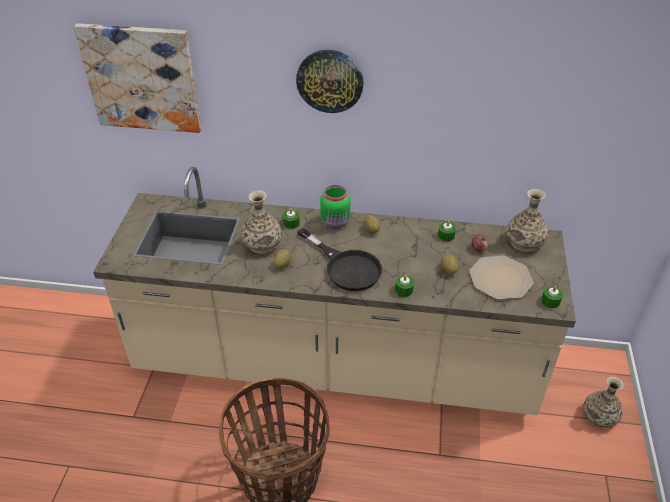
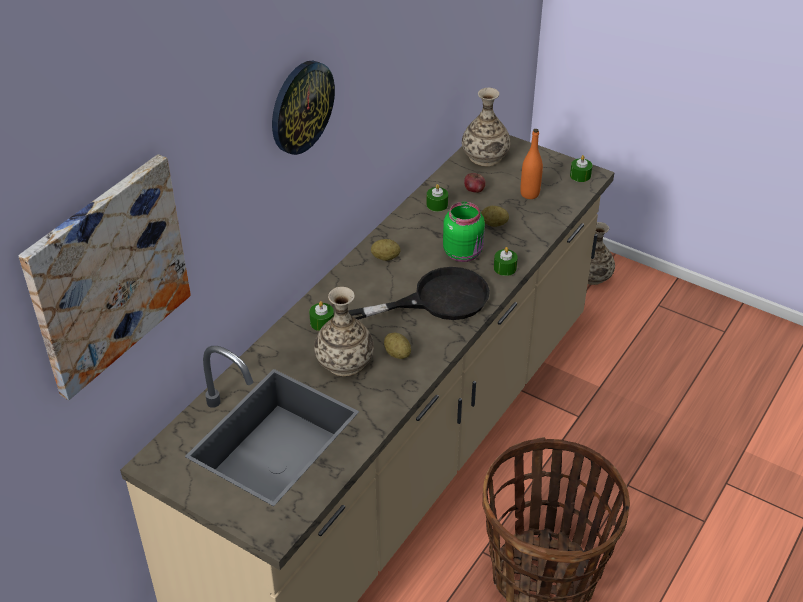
camera: 65 degrees left, 0 degrees up
green jar [320,185,350,229] -> green jar moved to [443,202,485,262]
plate [469,256,534,300] -> orange bottle [520,129,543,199]

